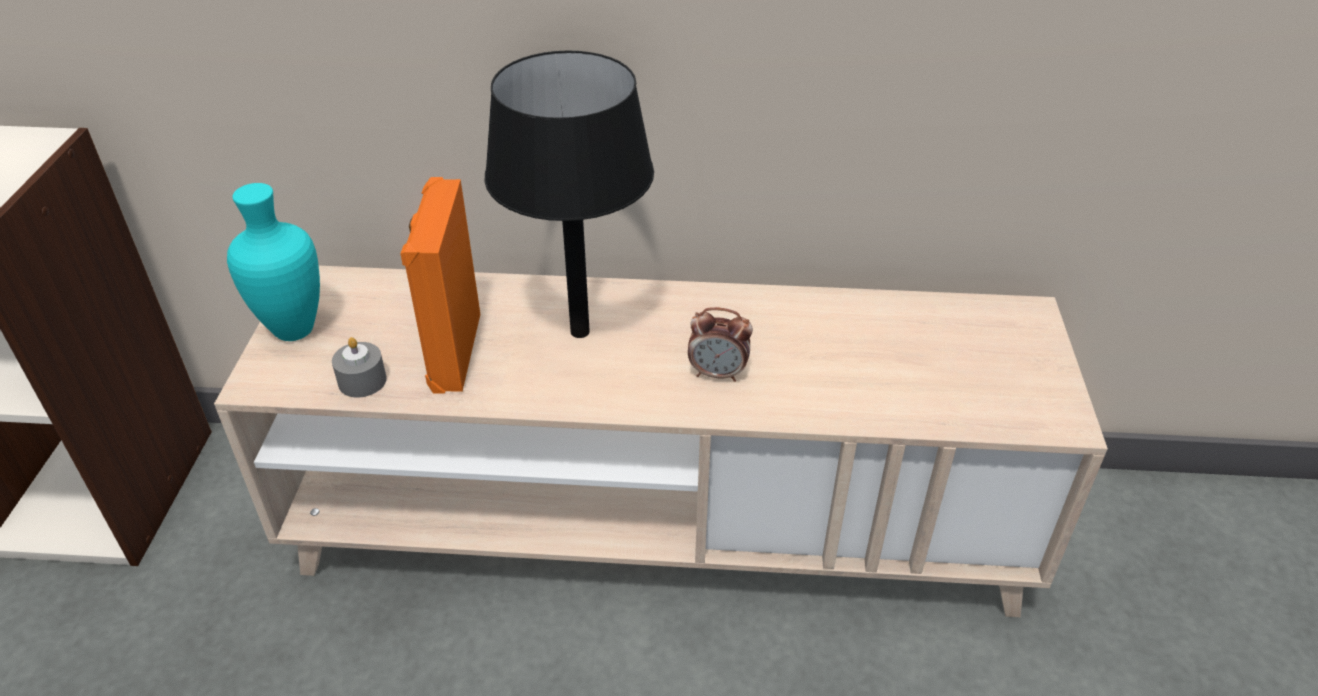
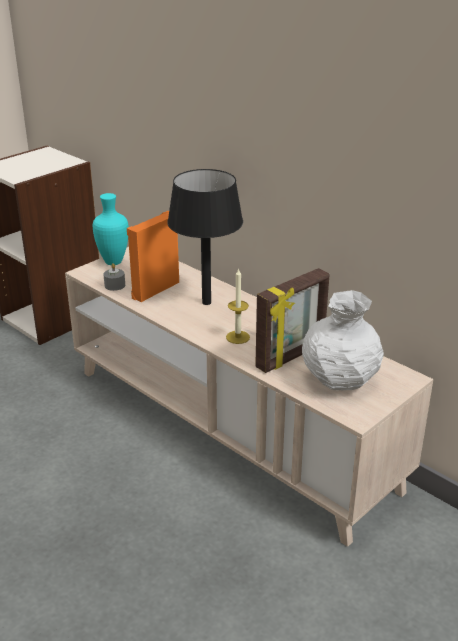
camera: 40 degrees right, 10 degrees down
alarm clock [688,307,753,382] -> candle [226,268,250,344]
none -> picture frame [255,268,330,373]
none -> white vase [302,290,384,390]

